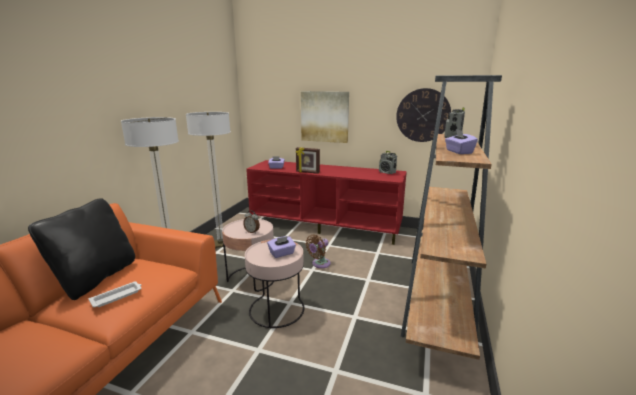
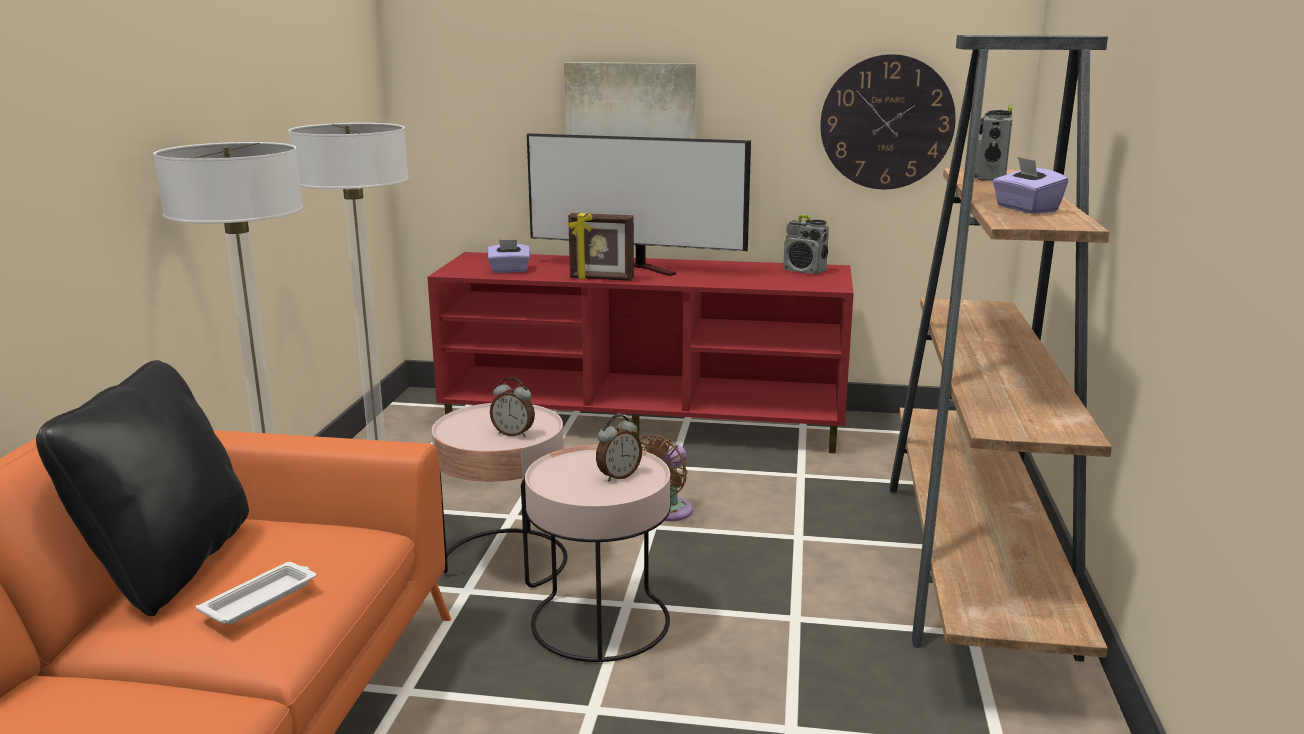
camera: 10 degrees left, 0 degrees up
purple tissue box [267,236,296,258] -> alarm clock [596,415,642,482]
none -> television [527,133,751,276]

